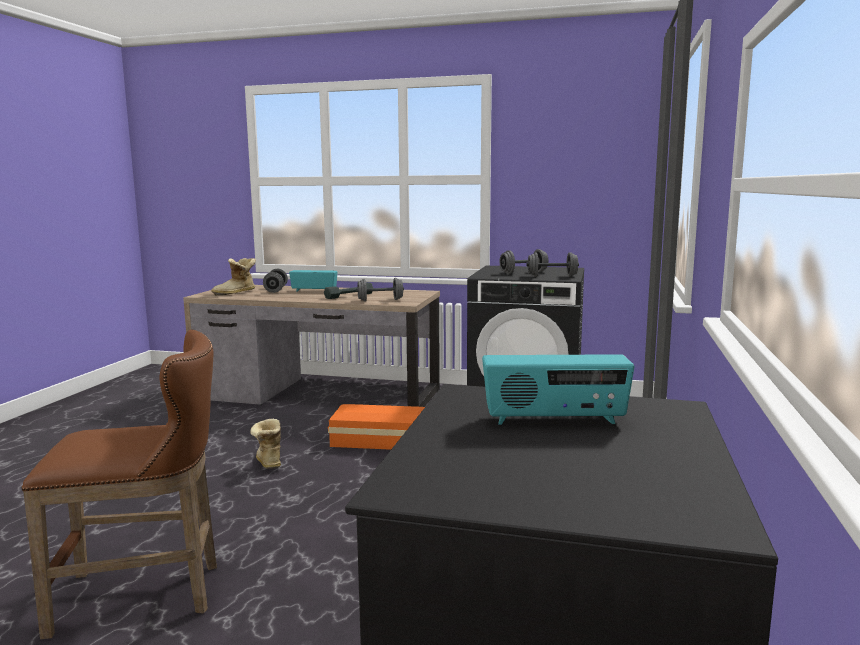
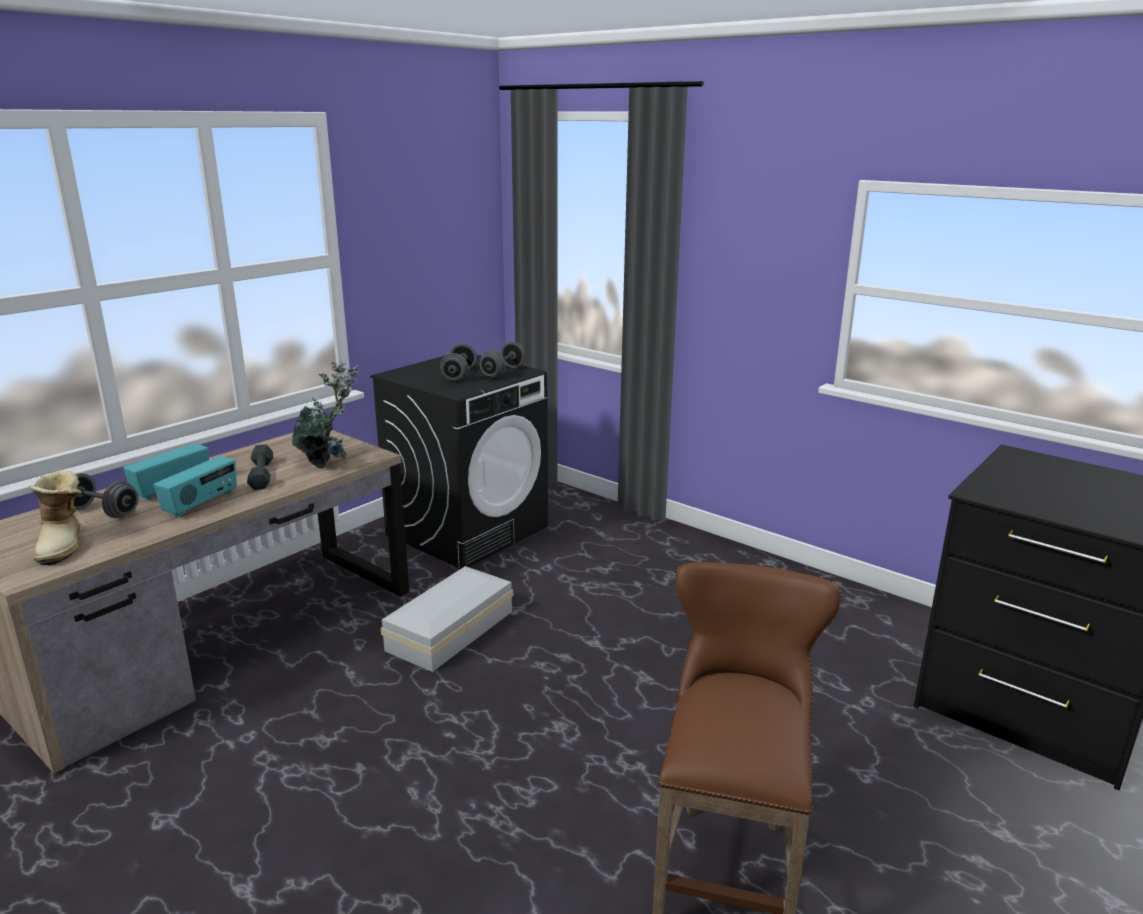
camera: 65 degrees left, 10 degrees up
boot [250,419,281,469] -> none
orange storage box [328,404,425,450] -> white storage box [381,566,513,672]
grey dumbbell [356,278,404,301] -> potted plant [292,360,359,469]
radio [482,354,634,425] -> radio moved to [154,456,237,518]

